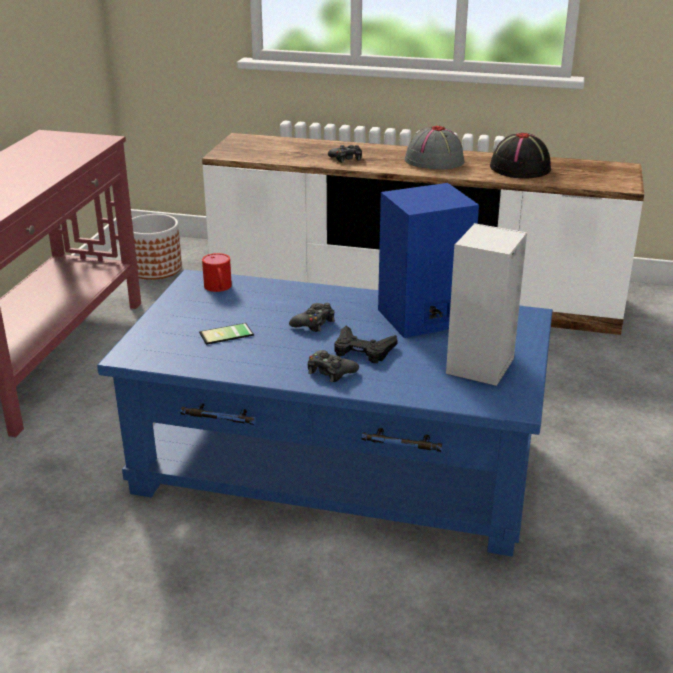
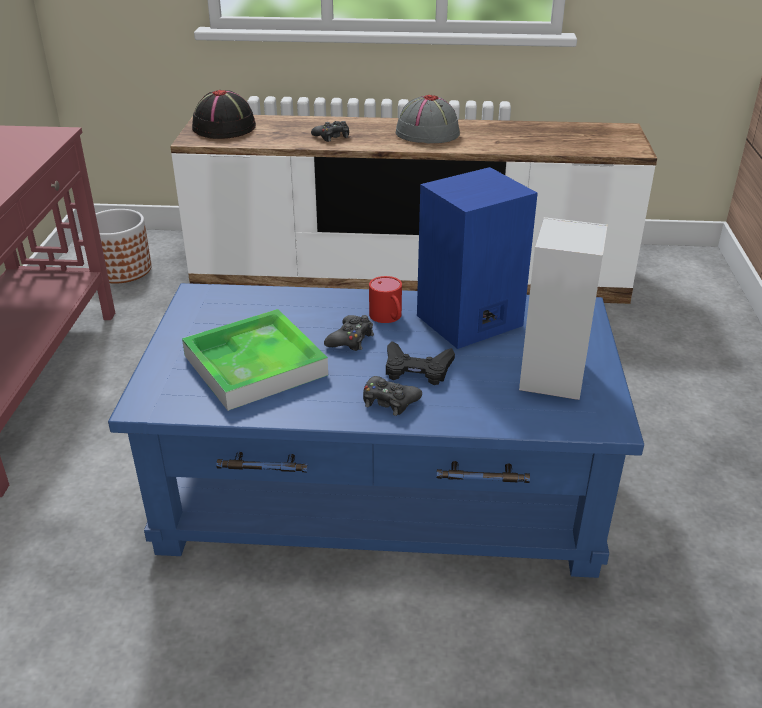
camera: 10 degrees left, 5 degrees up
phone [199,323,254,345] -> tray [182,309,328,411]
red mug [202,253,232,292] -> red mug moved to [369,276,402,323]
black hat [490,133,551,178] -> black hat moved to [192,90,256,139]

